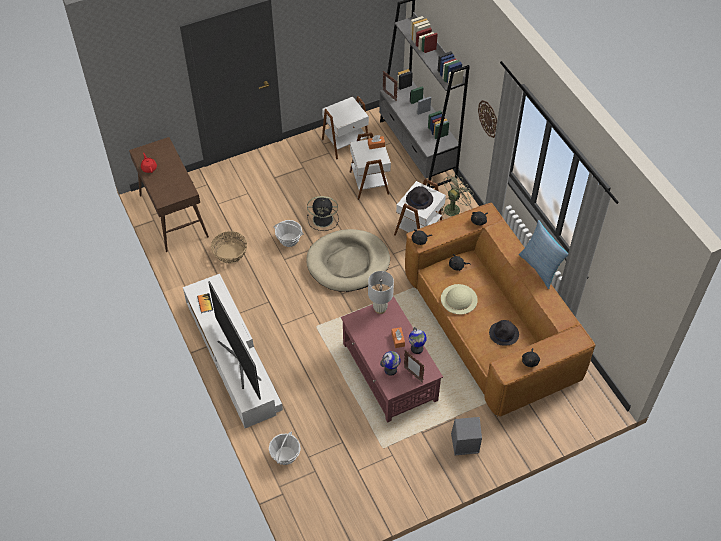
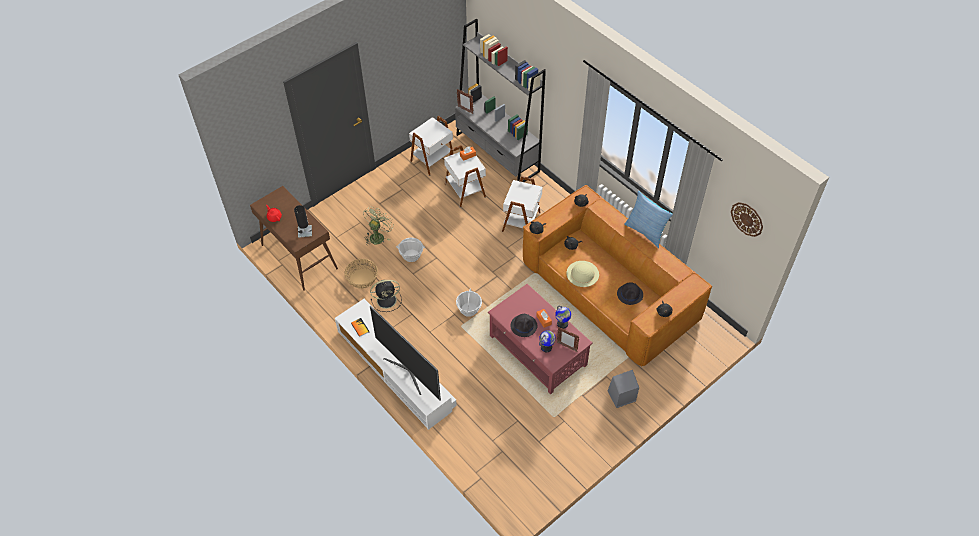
camera: 15 degrees left, 0 degrees up
basket [269,431,301,465] -> basket moved to [456,288,482,317]
beige dog bed [306,229,390,292] -> none
black fan [307,196,339,231] -> black fan moved to [370,280,402,312]
white table lamp [368,271,394,314] -> none
black hat [406,186,433,209] -> black hat moved to [510,314,538,337]
green fan [441,174,474,216] -> green fan moved to [363,206,394,246]
wall clock [478,100,497,138] -> wall clock moved to [731,202,763,237]
none -> black table lamp [294,205,312,238]

